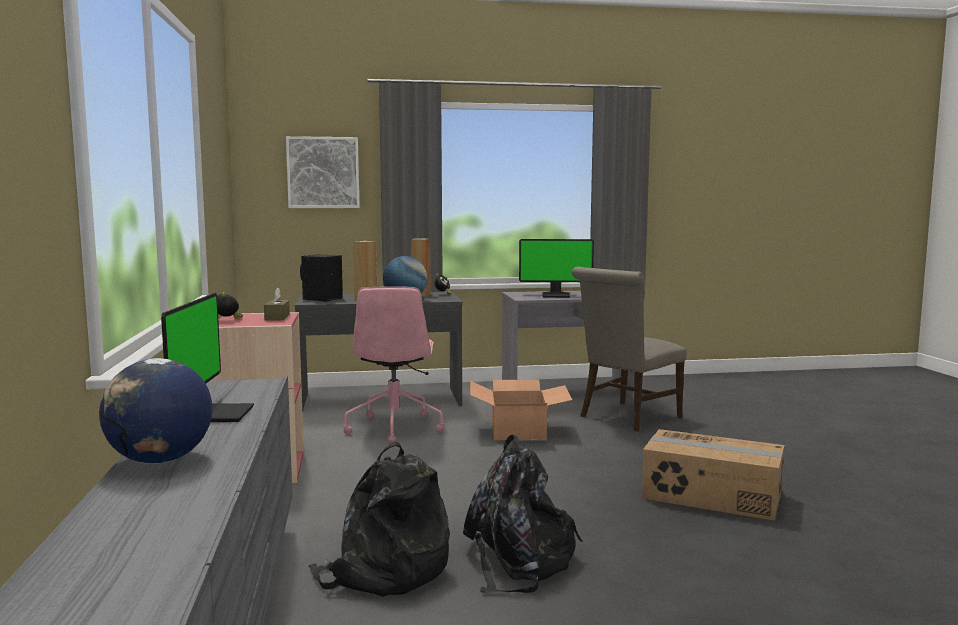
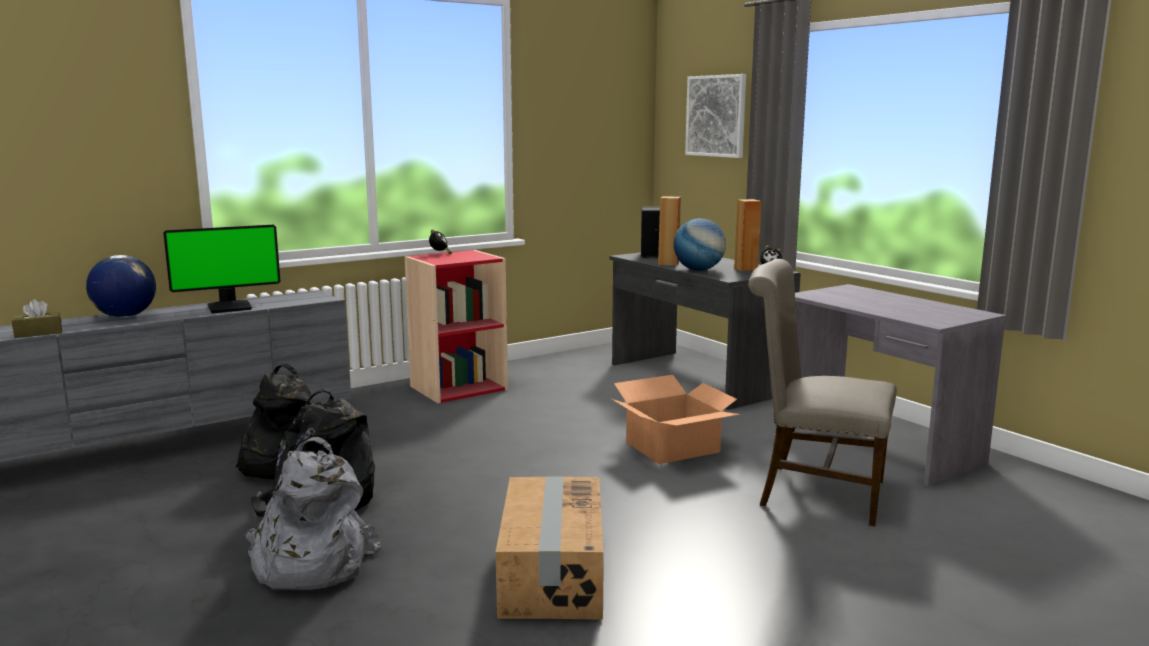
camera: 65 degrees right, 5 degrees up
brown tissue box [264,288,290,321] -> brown tissue box moved to [12,299,62,338]
pink office chair [343,286,444,444] -> none
monitor [519,239,594,298] -> none
none -> grey backpack [245,437,382,590]

